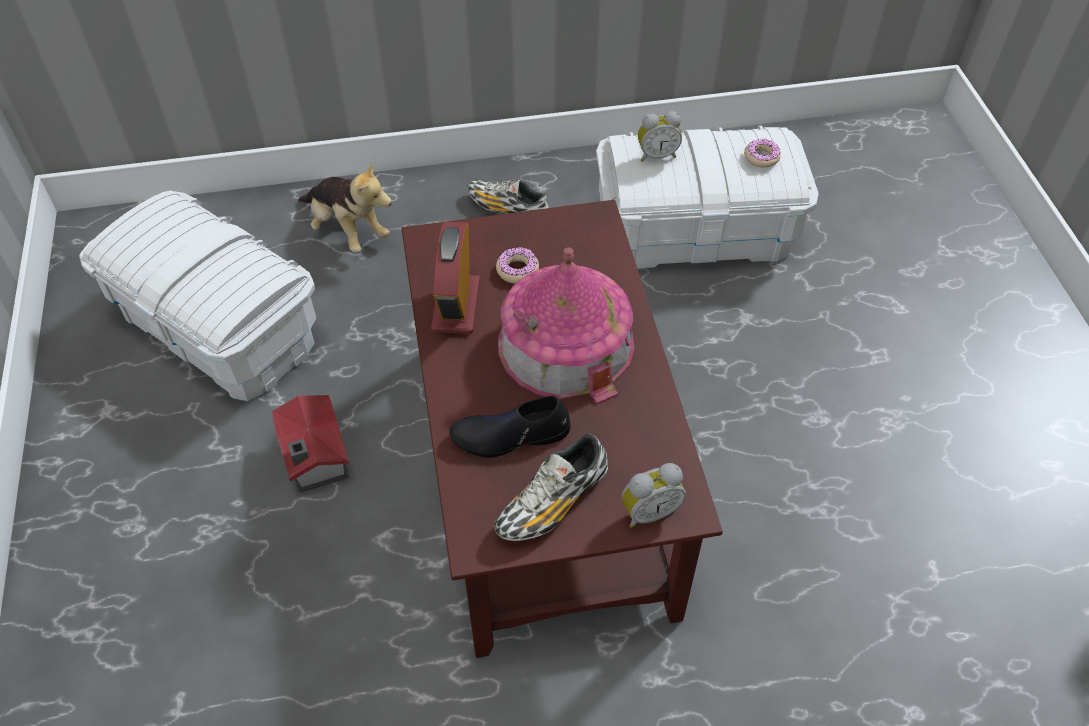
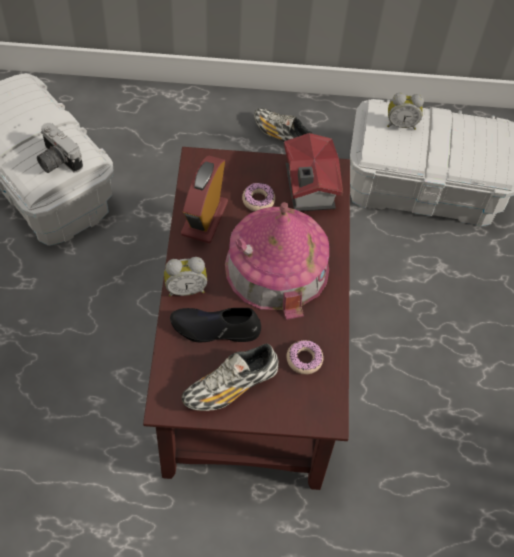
camera: 10 degrees right, 5 degrees up
toy house [272,395,350,493] -> toy house moved to [284,133,343,211]
plush toy [298,161,392,252] -> none
alarm clock [622,463,686,528] -> alarm clock moved to [164,257,207,297]
donut [744,138,781,168] -> donut moved to [286,340,324,374]
none -> camera [37,123,83,173]

